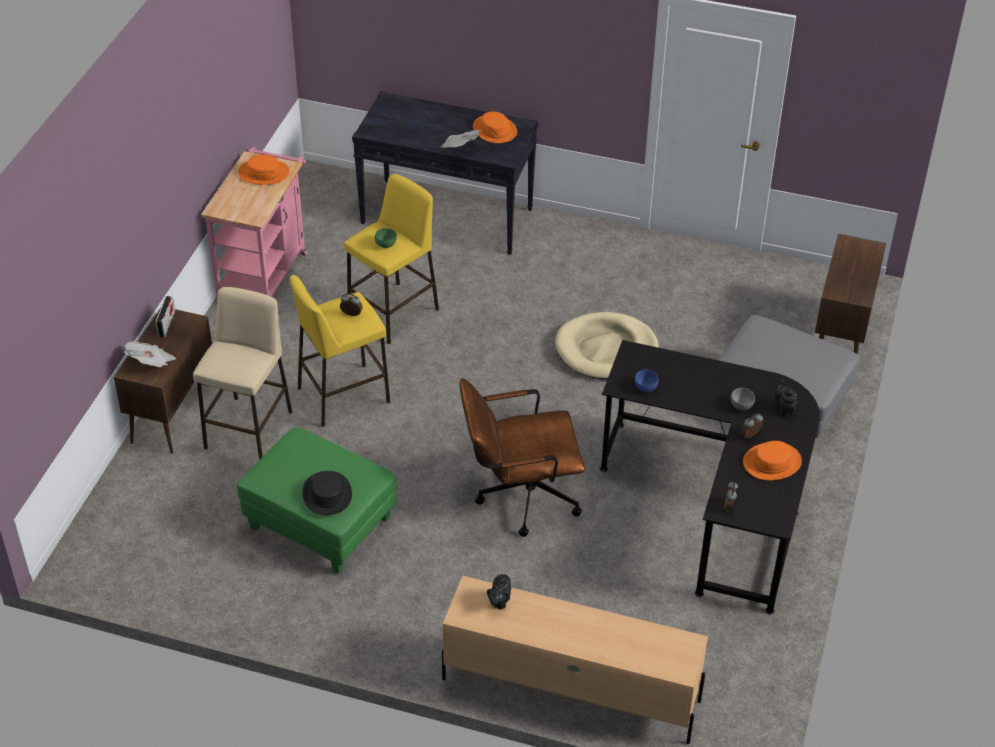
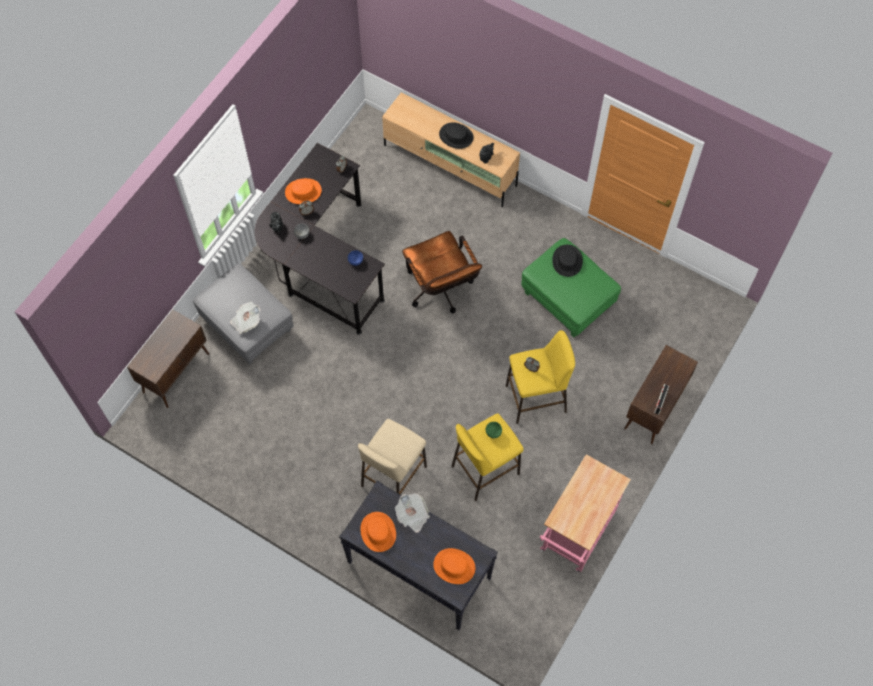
camera: 165 degrees left, 20 degrees up
newspaper [124,341,176,367] -> newspaper moved to [230,302,261,334]
beige stool [193,287,292,460] -> beige stool moved to [358,419,427,495]
orange hat [238,155,290,185] -> orange hat moved to [433,548,475,584]
brown office chair [460,378,585,537] -> brown office chair turned 60 degrees clockwise [402,231,482,313]
beige dog bed [555,312,659,380] -> none
none -> black hat [439,122,473,149]

